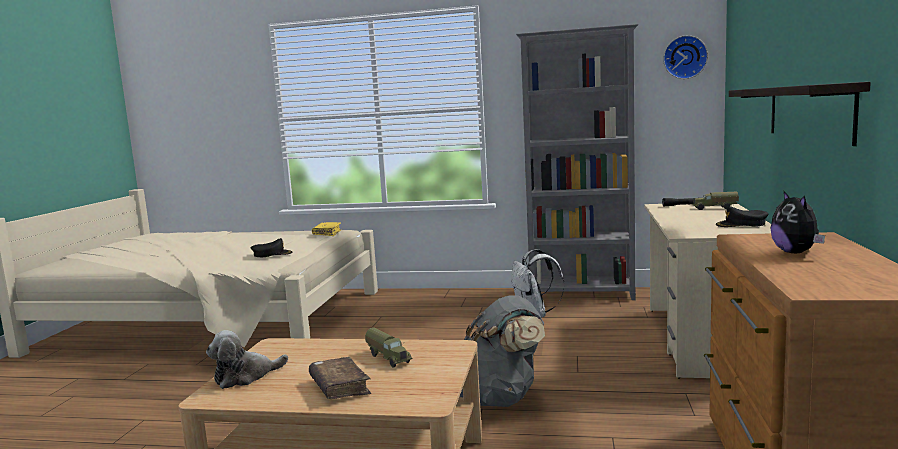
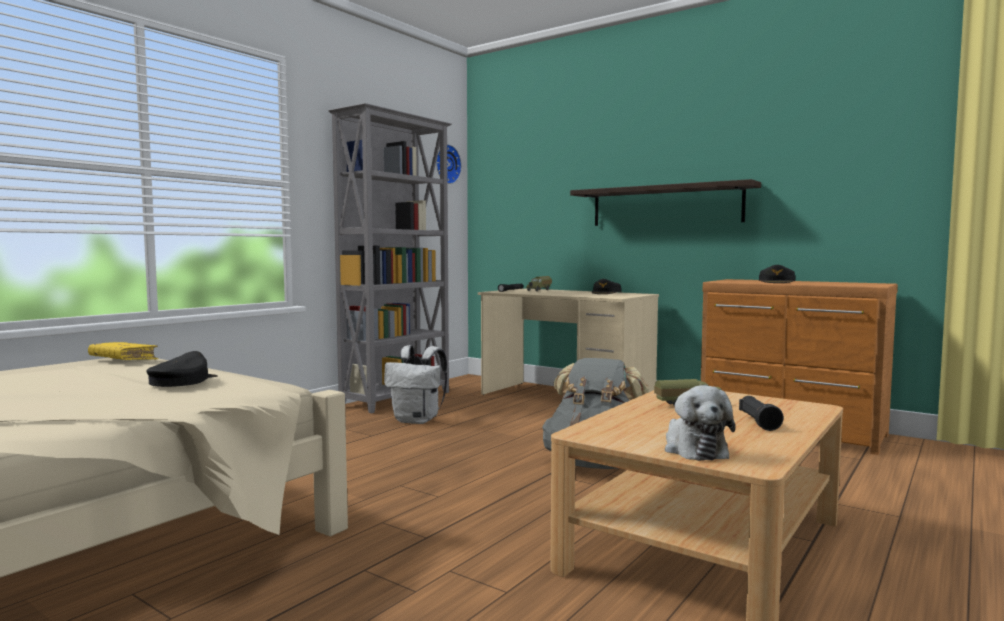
camera: 65 degrees left, 5 degrees down
brown book [309,357,371,399] -> black flashlight [739,396,784,431]
plush toy [771,192,825,253] -> black cap [759,265,795,283]

